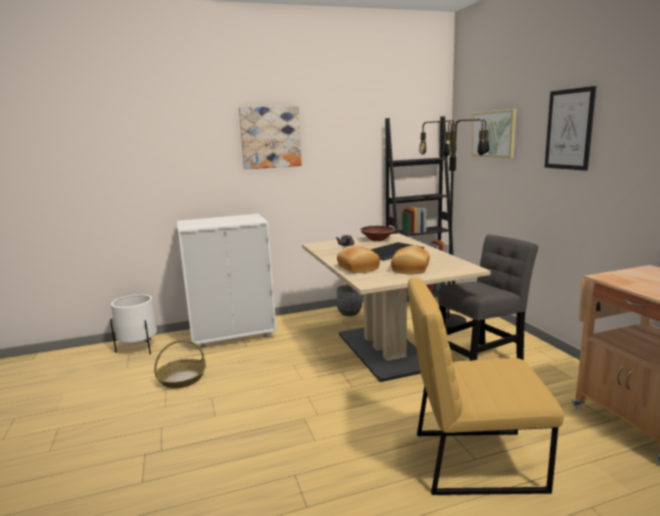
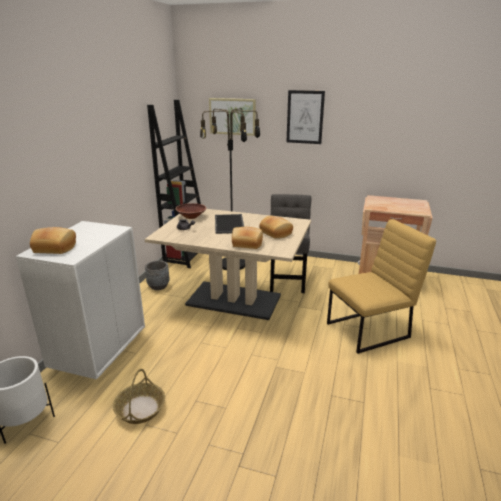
camera: 55 degrees left, 10 degrees up
picture [239,106,302,169] -> none
yellow chair [408,277,564,495] -> yellow chair turned 150 degrees counterclockwise [327,219,436,354]
none -> bread [30,227,76,254]

